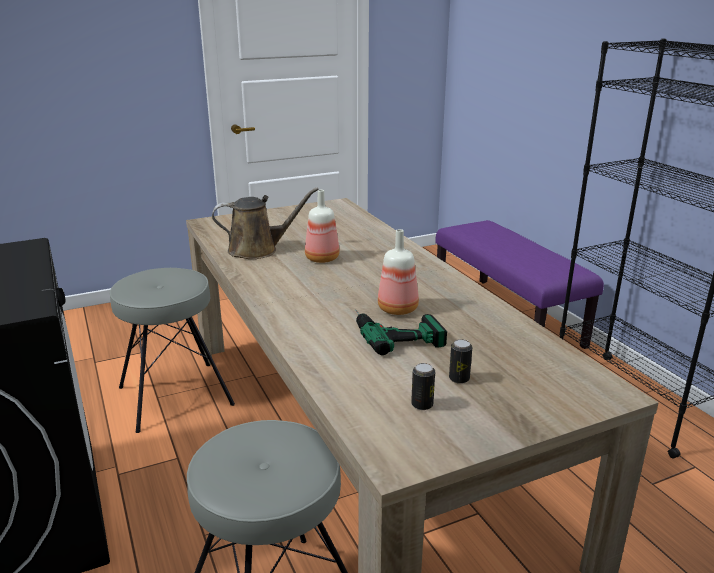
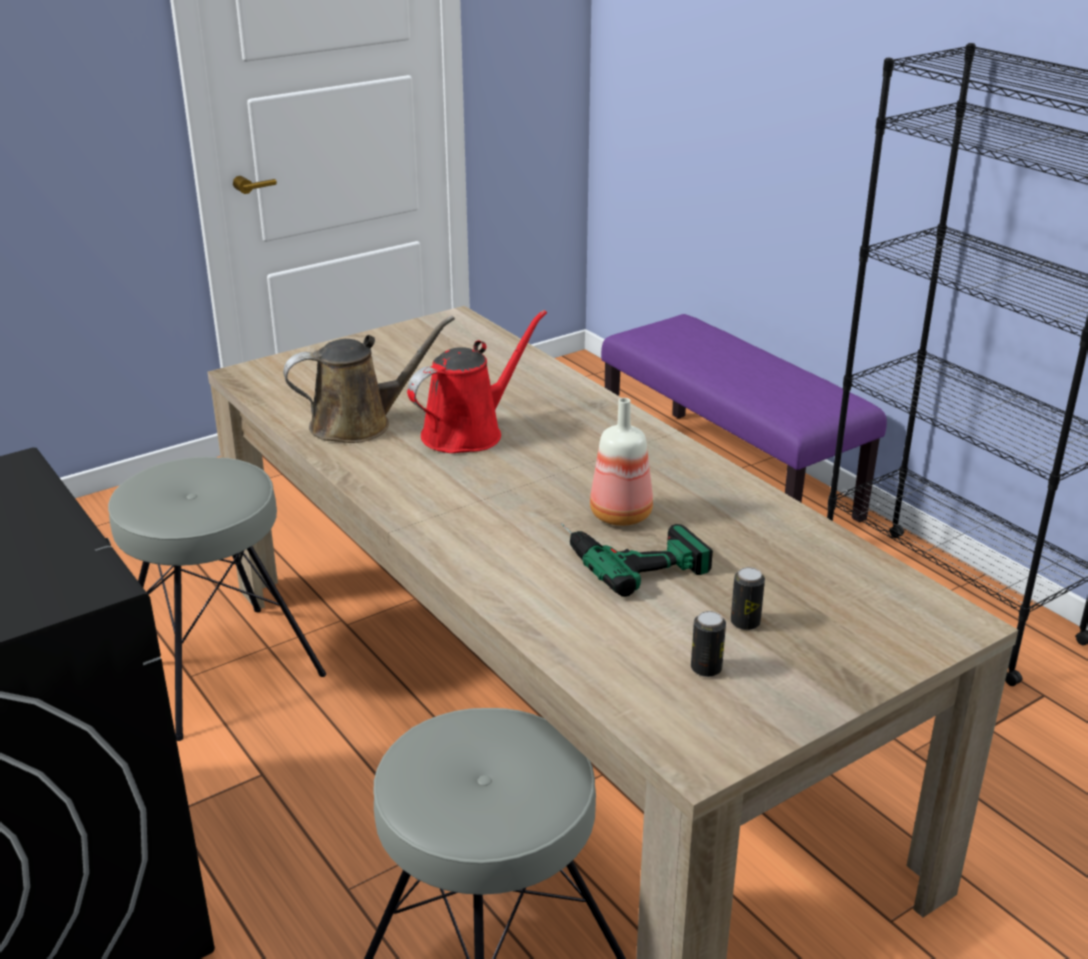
camera: 10 degrees left, 5 degrees up
bottle [305,190,340,263] -> red watering can [407,310,547,453]

